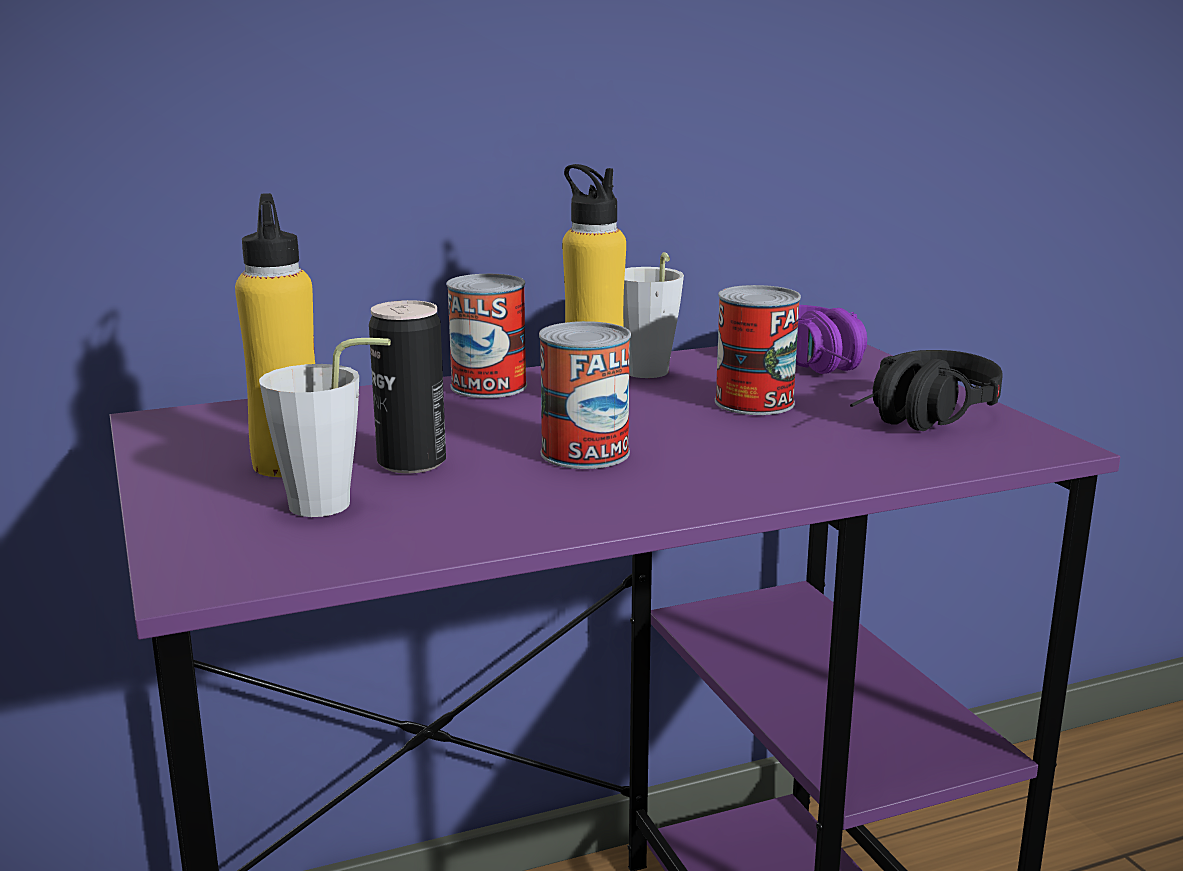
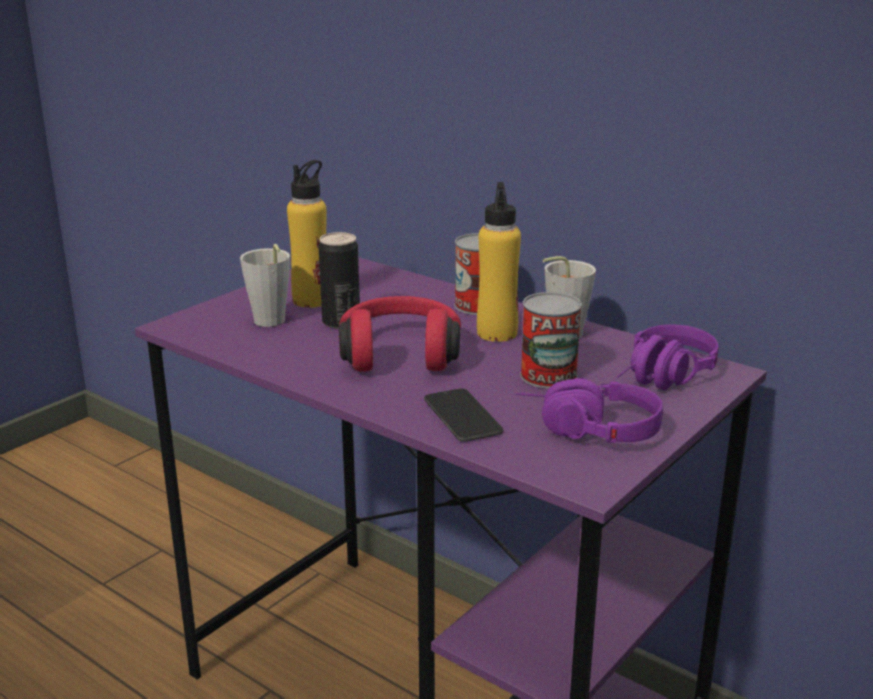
camera: 60 degrees right, 5 degrees up
can [539,321,631,469] -> red headphones [339,296,461,372]
black headphones [850,350,1003,431] -> purple headphones [516,378,663,443]
none -> phone [424,388,503,442]

